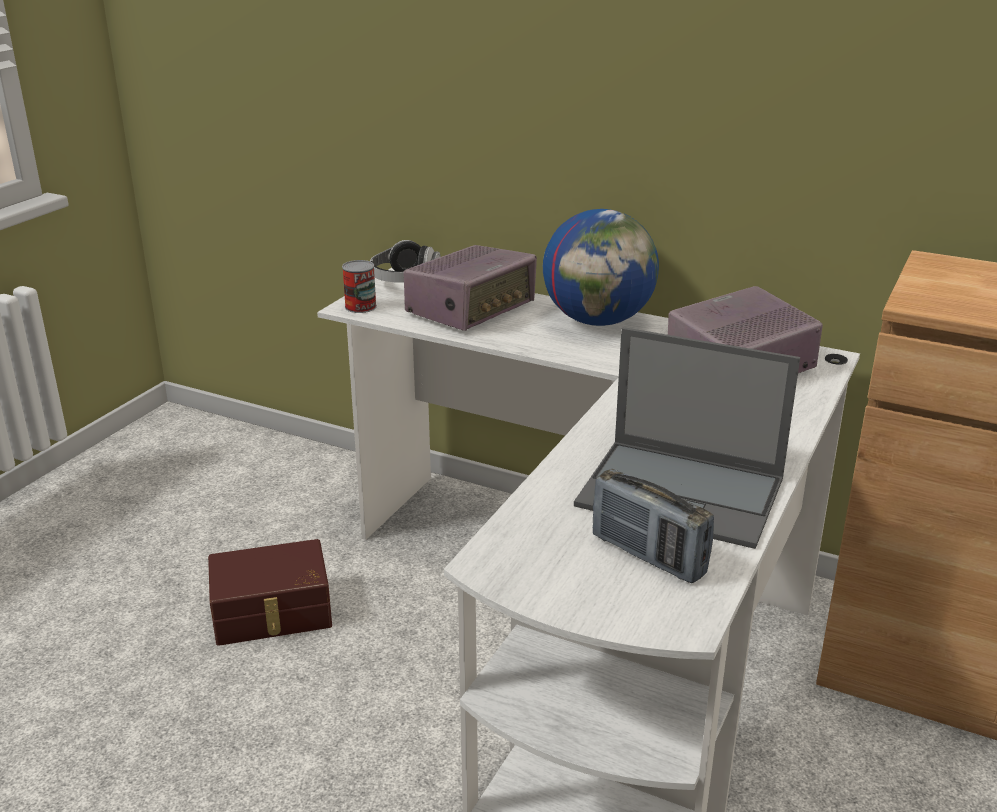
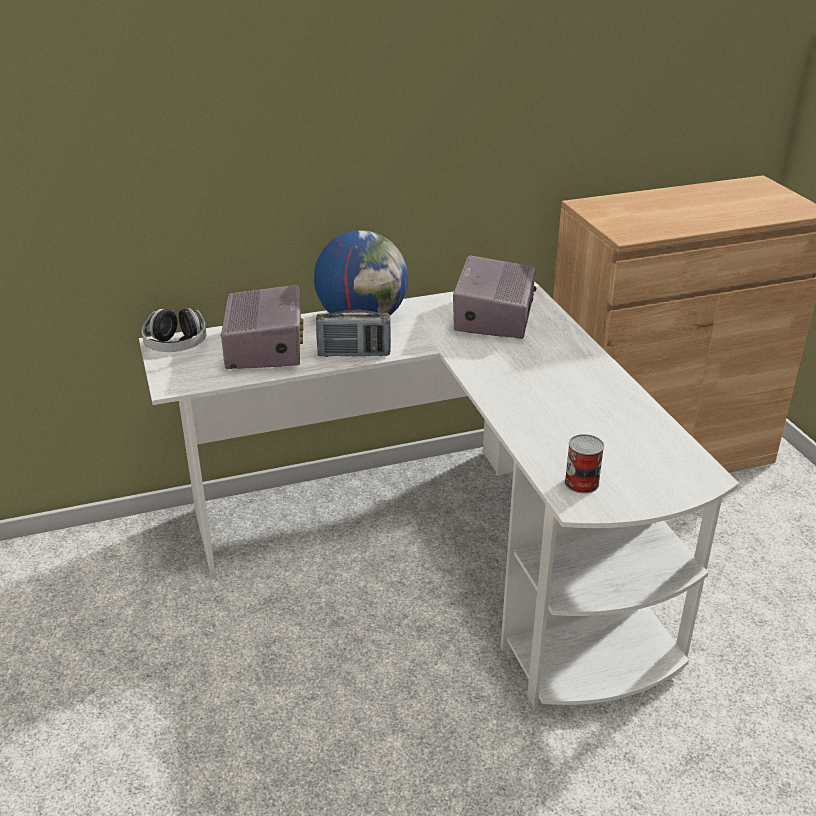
camera: 45 degrees left, 5 degrees up
brown storage box [208,539,332,646] -> none
can [342,260,377,313] -> can moved to [565,434,604,494]
laptop [574,327,800,549] -> none
radio [593,469,714,583] -> radio moved to [316,310,391,357]

